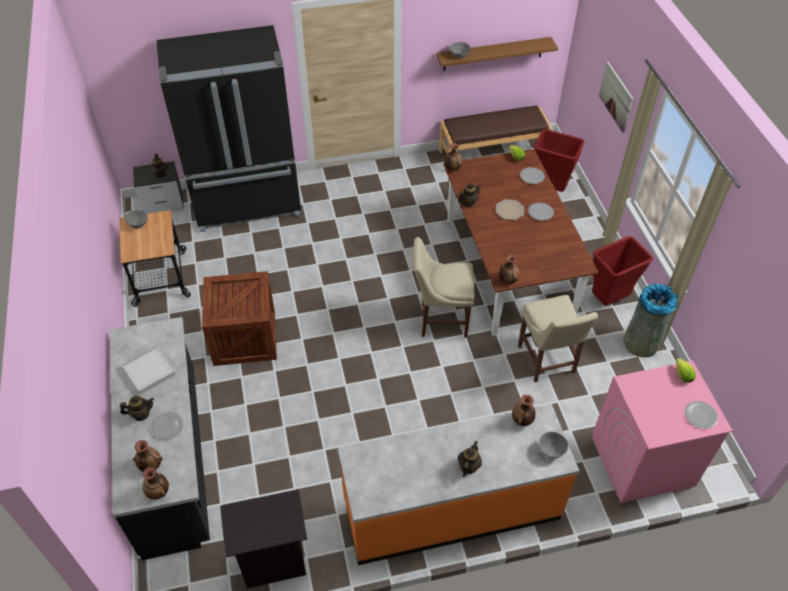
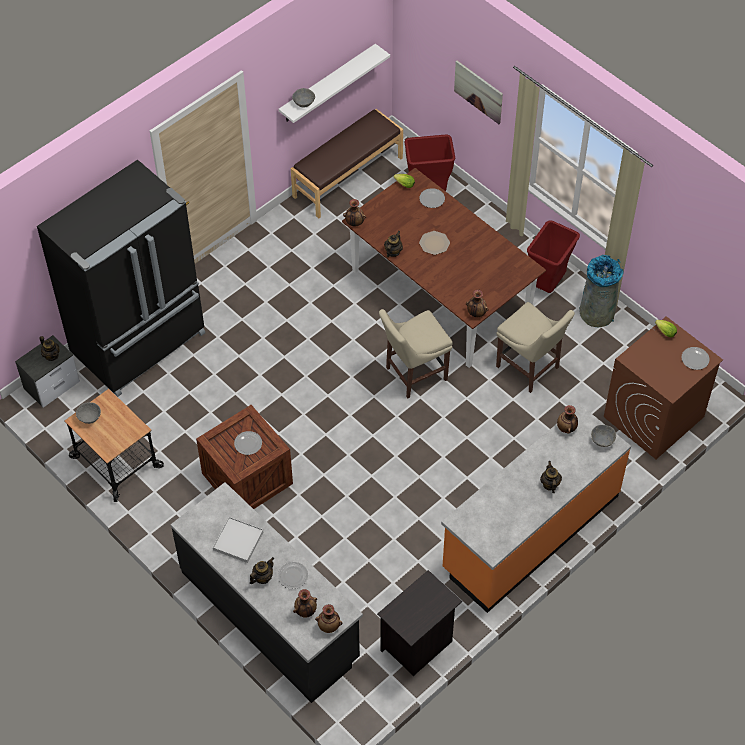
camera: 30 degrees left, 5 degrees up
brown shelf [436,37,558,71] -> white shelf [279,44,390,123]
plate [528,203,554,221] -> plate moved to [234,431,262,455]
pink washing machine [592,361,733,503] -> brown washing machine [604,316,723,459]

